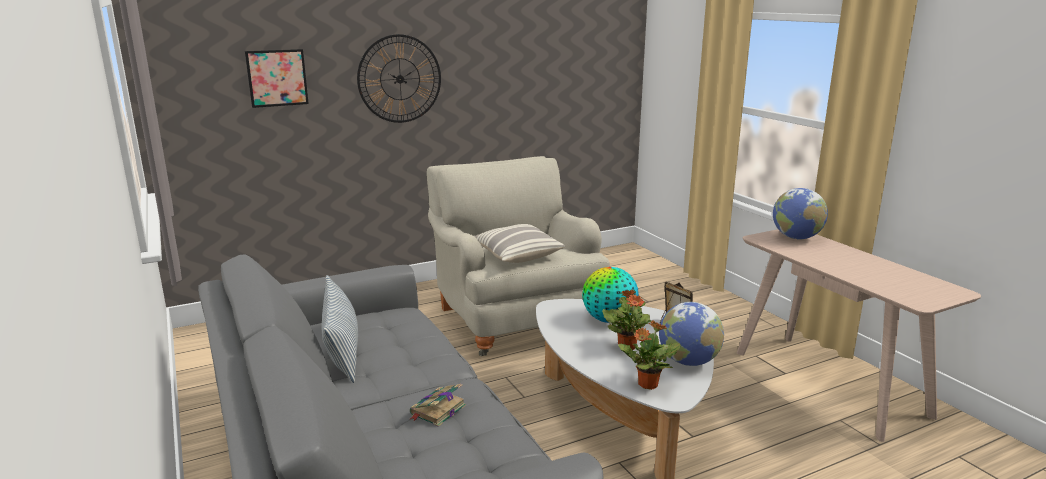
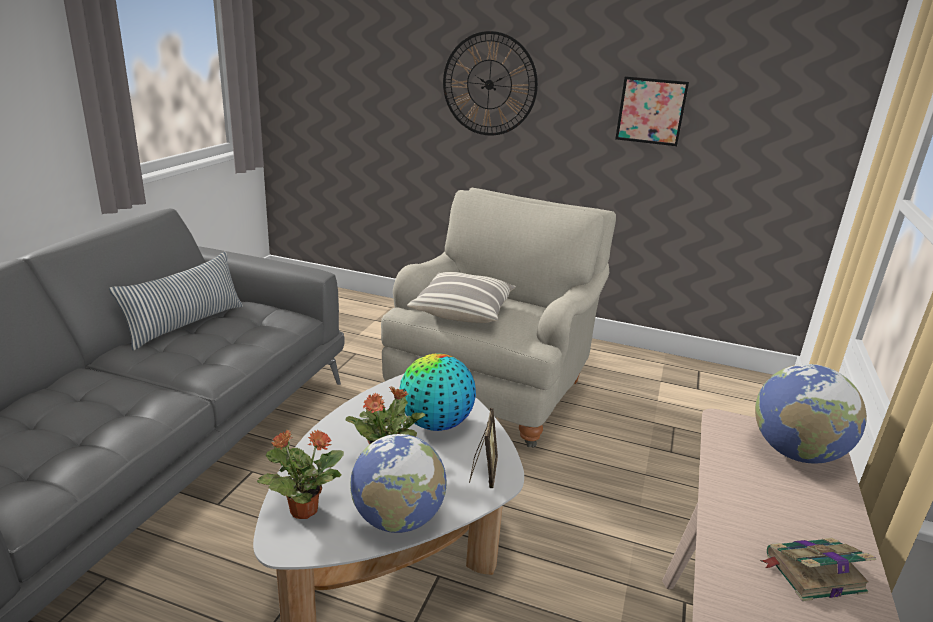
camera: 45 degrees right, 5 degrees up
picture [245,49,309,108] -> picture moved to [615,76,689,146]
book [410,384,466,427] -> book moved to [760,538,876,601]

